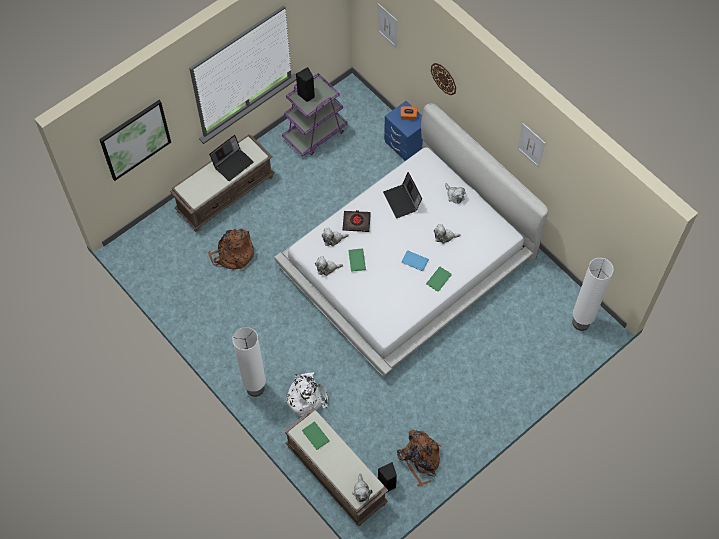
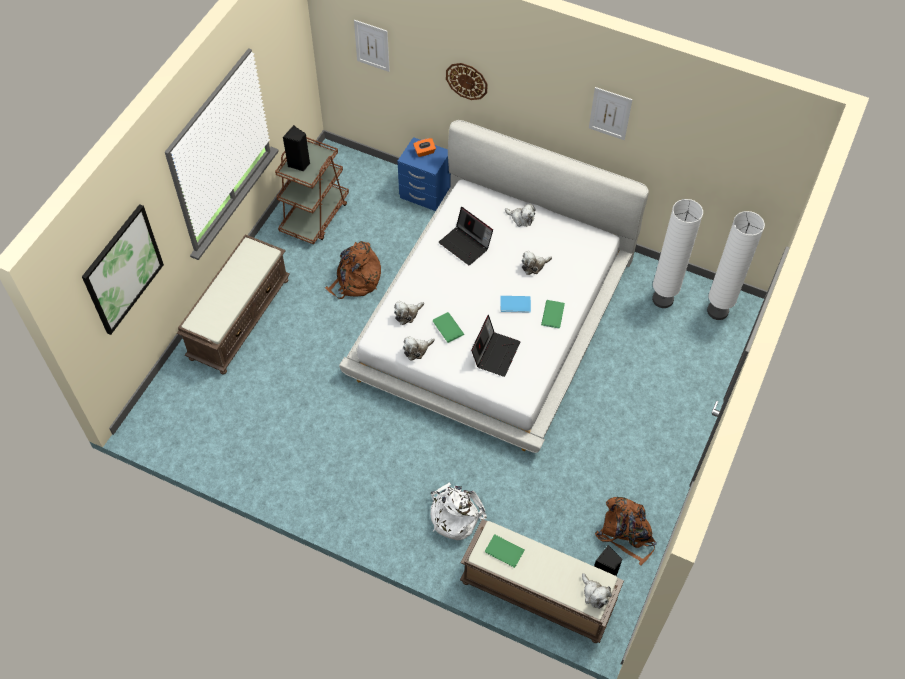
camera: 25 degrees left, 5 degrees down
brown backpack [208,229,254,270] -> brown backpack moved to [325,241,381,299]
laptop [209,135,254,181] -> laptop moved to [471,315,520,377]
white floor lamp [232,327,266,397] -> white floor lamp moved to [652,199,703,308]
purple cart [282,73,348,157] -> brown cart [275,137,349,245]
black book [343,210,371,232] -> none

